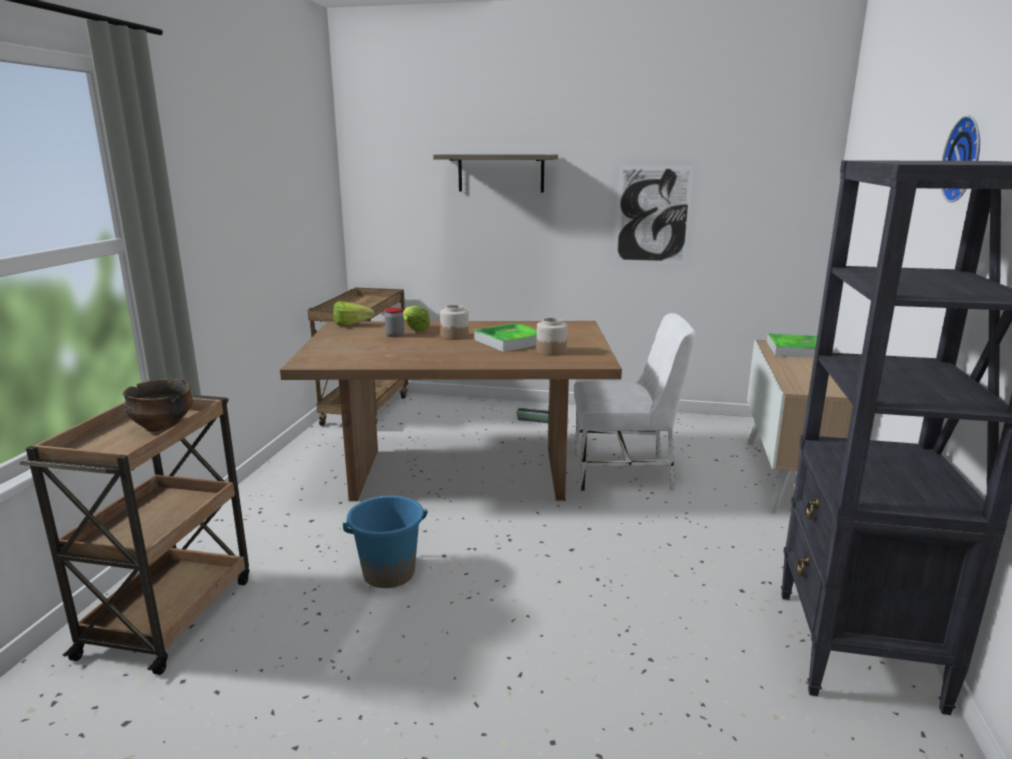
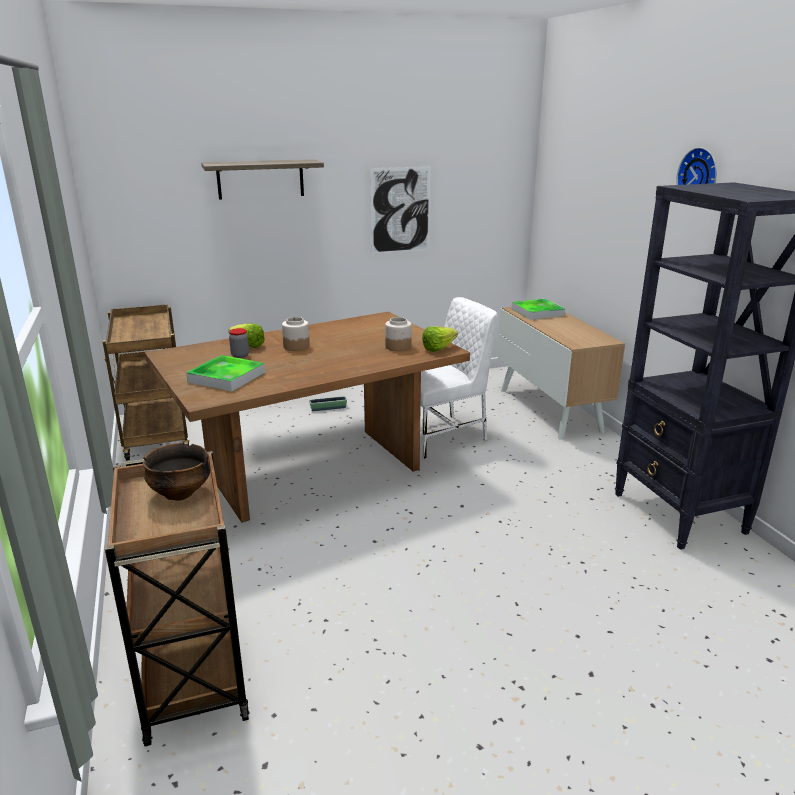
camera: 30 degrees left, 5 degrees up
lettuce [333,301,374,326] -> lettuce moved to [422,326,458,352]
blue bucket [343,496,428,588] -> none
tray [474,323,537,352] -> tray moved to [186,355,265,392]

